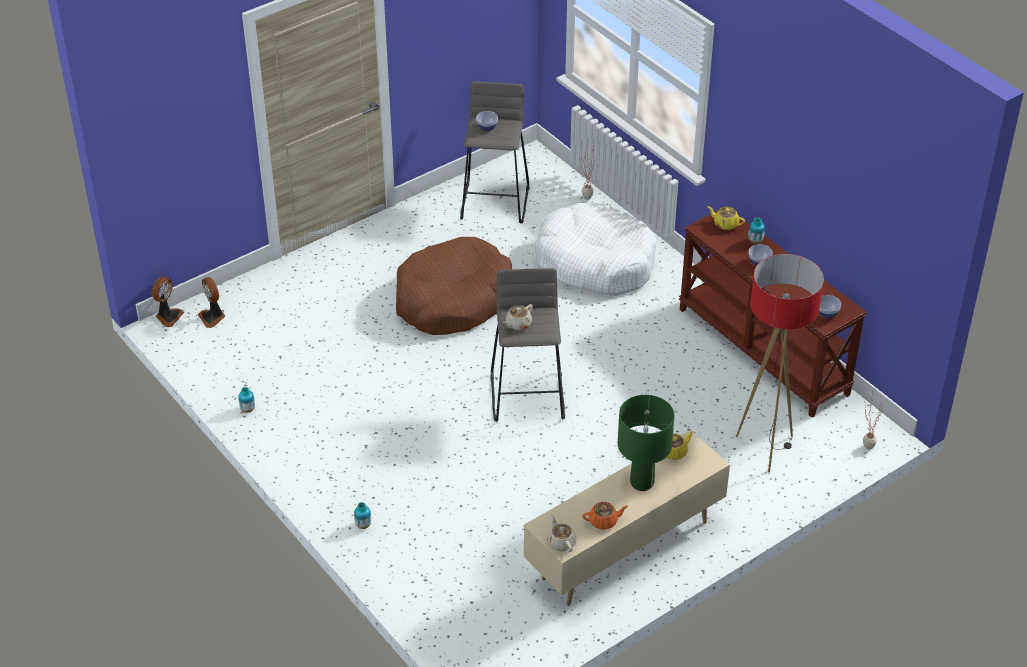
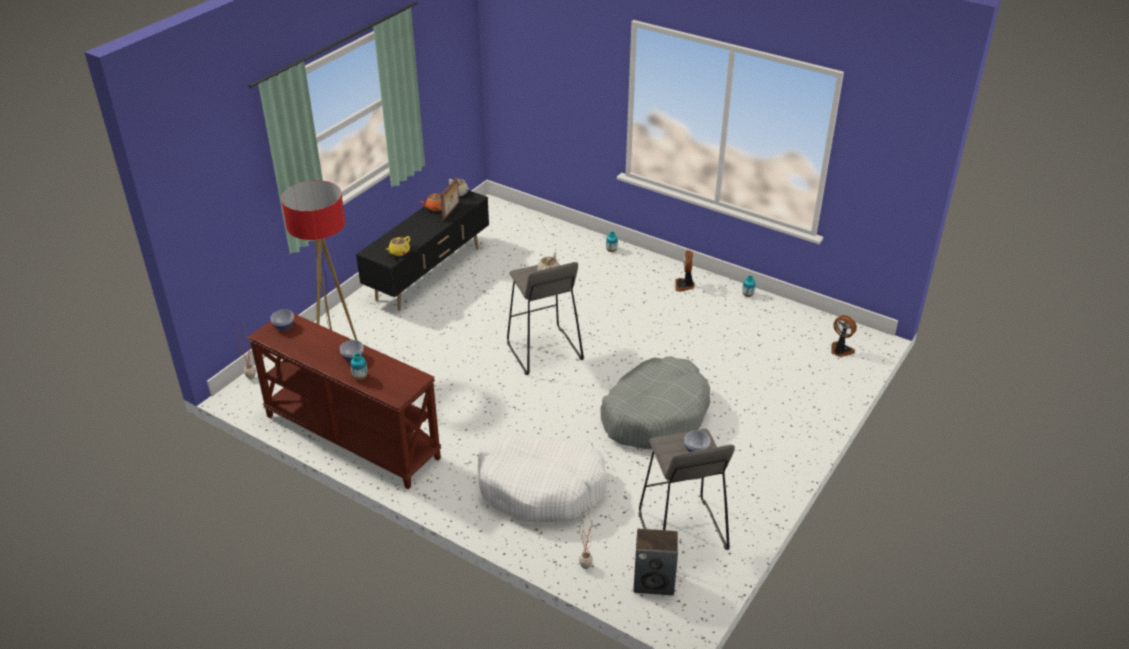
camera: 160 degrees right, 5 degrees down
fan [152,276,184,327] -> fan moved to [675,250,695,292]
brown dog bed [396,237,512,335] -> grey dog bed [600,356,710,449]
beige tv stand [523,430,730,606] -> black tv stand [356,190,489,311]
green table lamp [618,395,675,491] -> none
yellow teapot [707,206,745,230] -> none
none -> picture frame [440,177,459,221]
none -> speaker [633,529,678,595]

